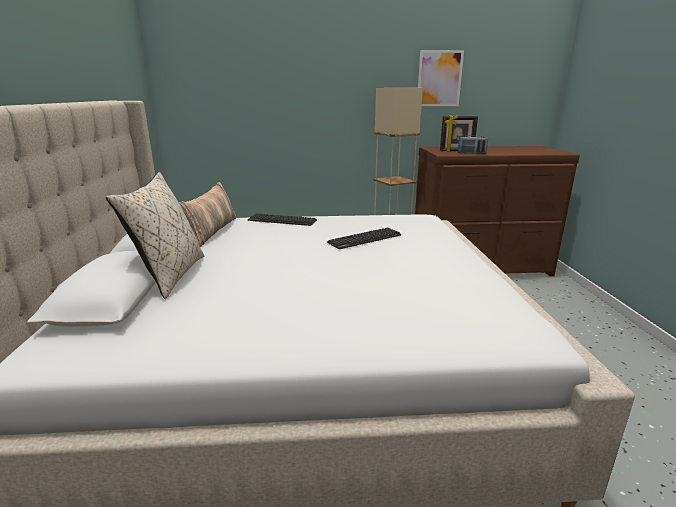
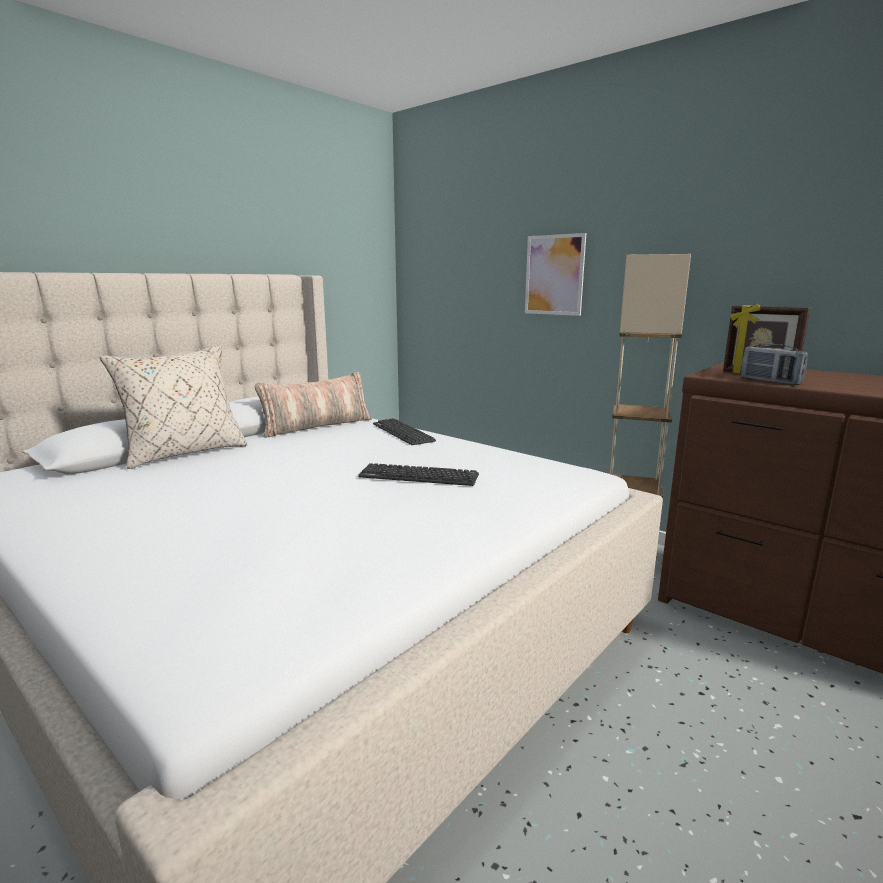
camera: 45 degrees right, 5 degrees down
picture [418,50,464,106] -> picture moved to [525,233,586,316]

